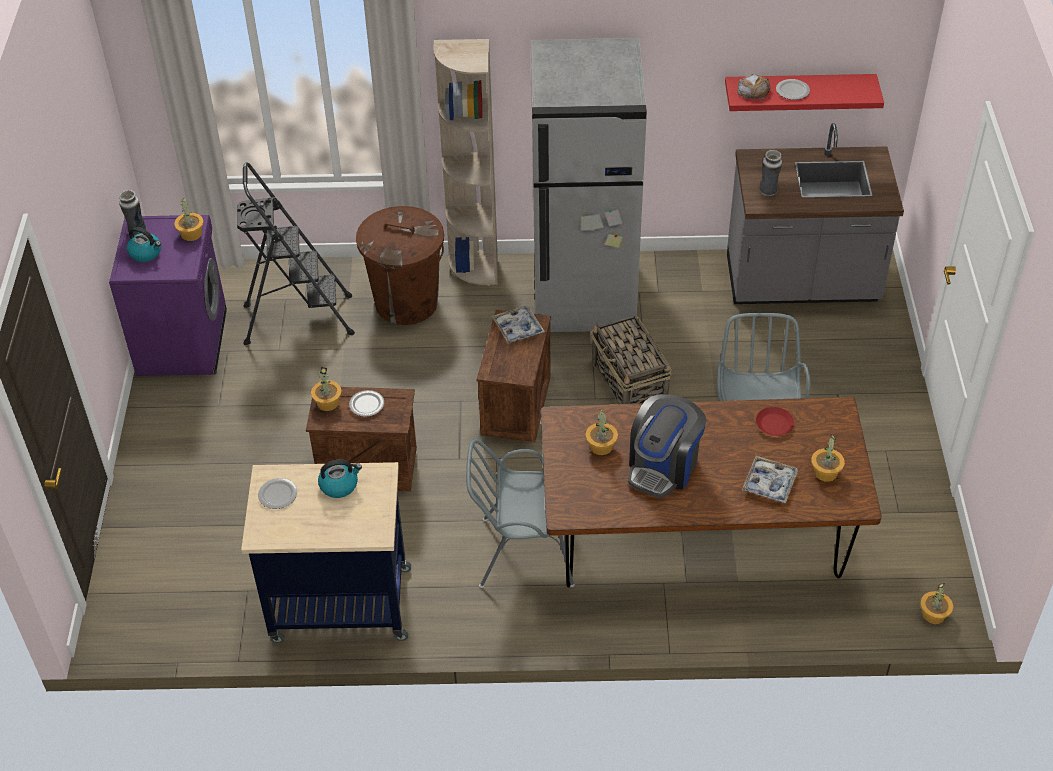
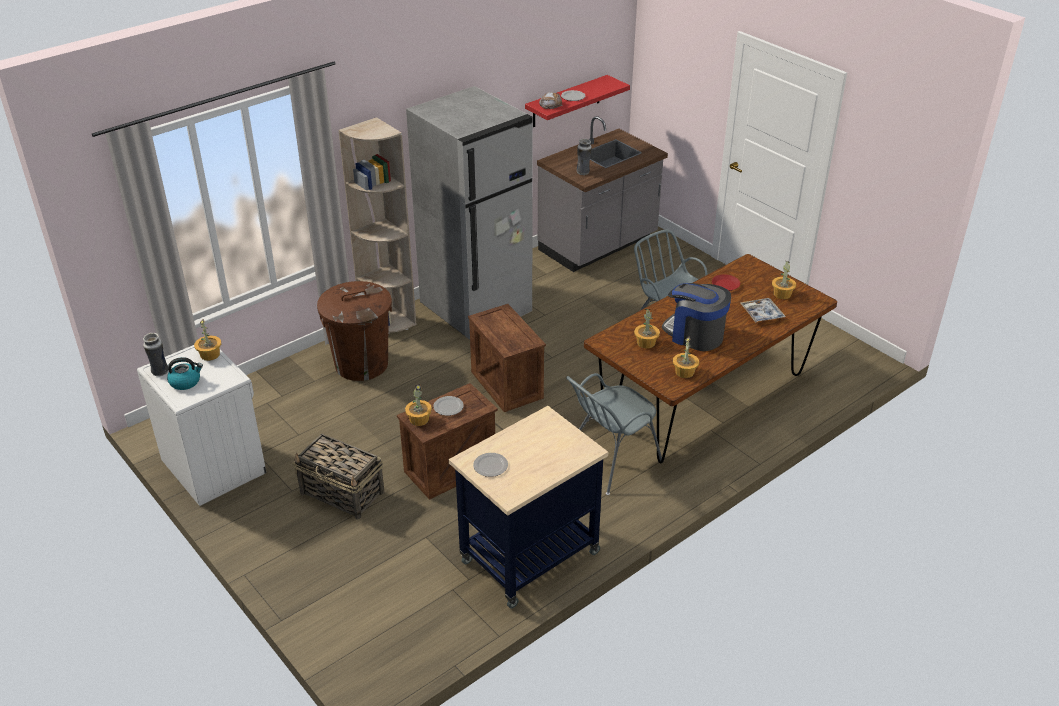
camera: 40 degrees left, 10 degrees down
purple washing machine [109,215,227,376] -> white washing machine [137,345,266,506]
step ladder [237,162,355,345] -> none
kettle [318,459,362,498] -> none
tray [492,305,545,344] -> none
basket [590,315,672,404] -> basket moved to [292,434,385,520]
coffee machine [628,394,706,498] -> coffee machine turned 135 degrees clockwise [662,283,731,351]
potted plant [920,583,953,624] -> potted plant moved to [673,337,699,378]

